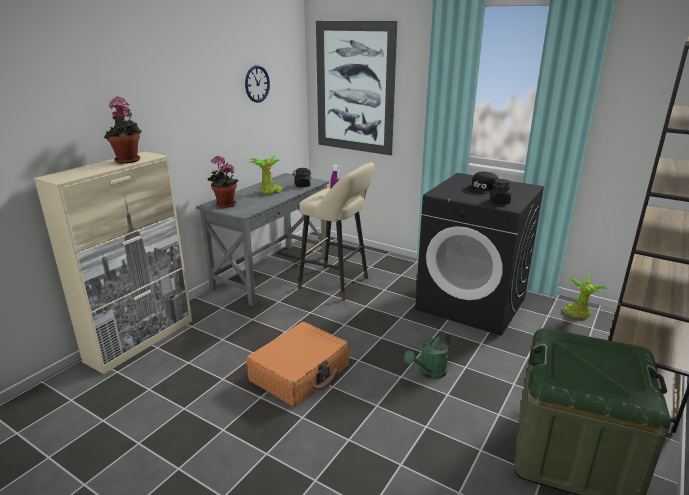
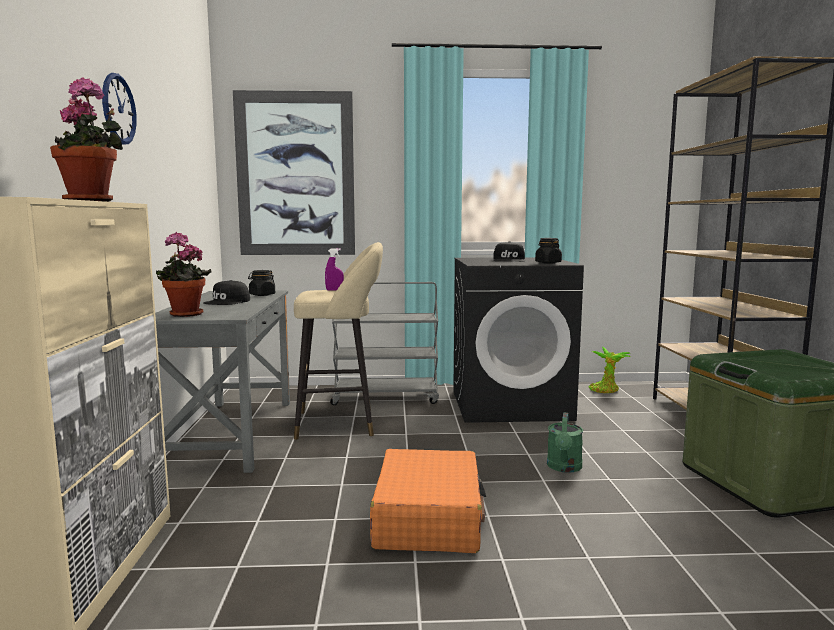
camera: 35 degrees left, 15 degrees down
wall clock [245,65,270,103] -> wall clock moved to [102,73,137,145]
potted plant [249,155,284,195] -> black cap [203,280,250,305]
none -> grey cart [330,282,439,405]

